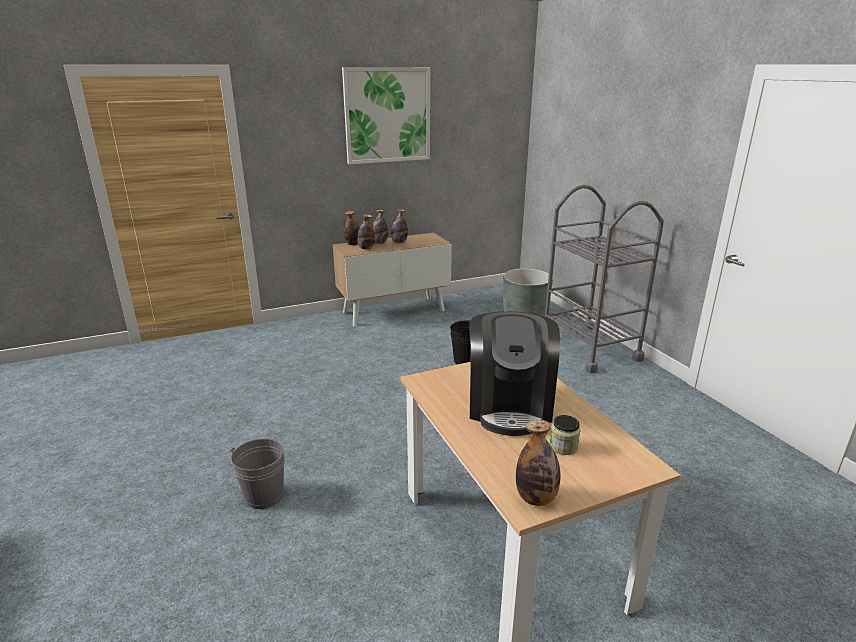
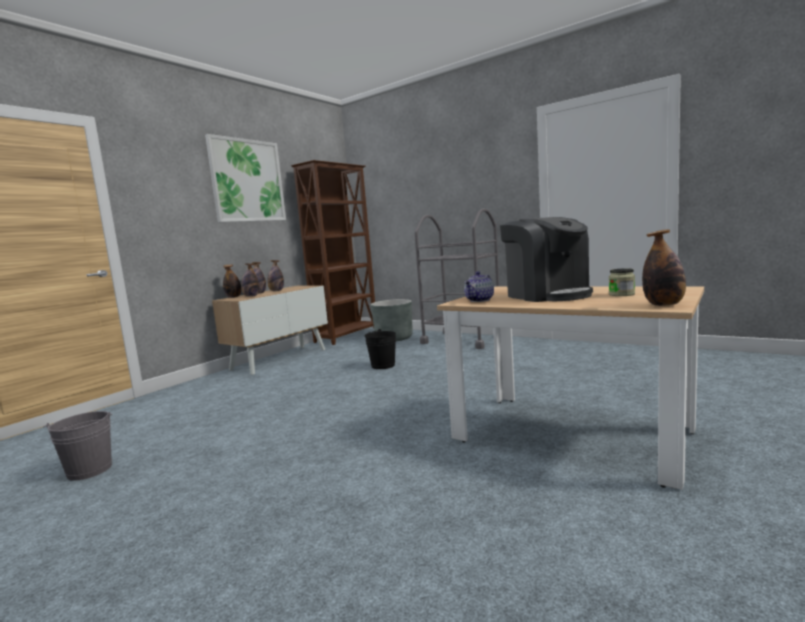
camera: 30 degrees left, 15 degrees down
grey bucket [229,438,285,509] -> grey bucket moved to [43,411,112,481]
none -> brown bookcase [291,160,375,345]
none -> teapot [464,271,494,302]

